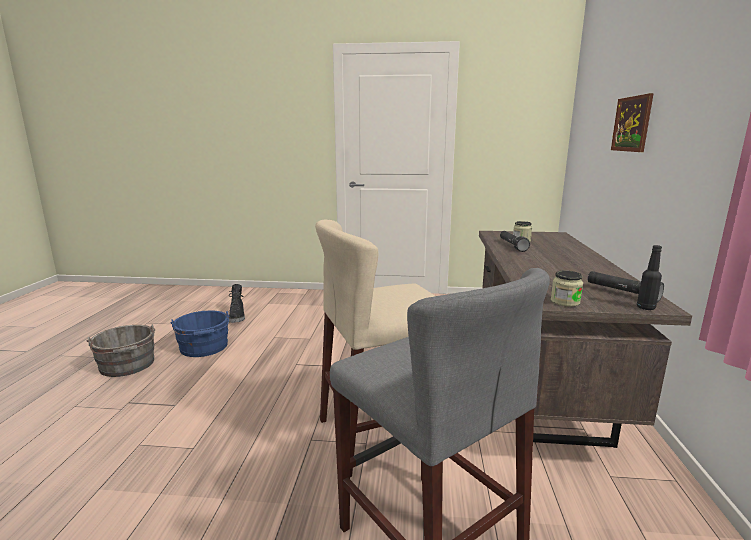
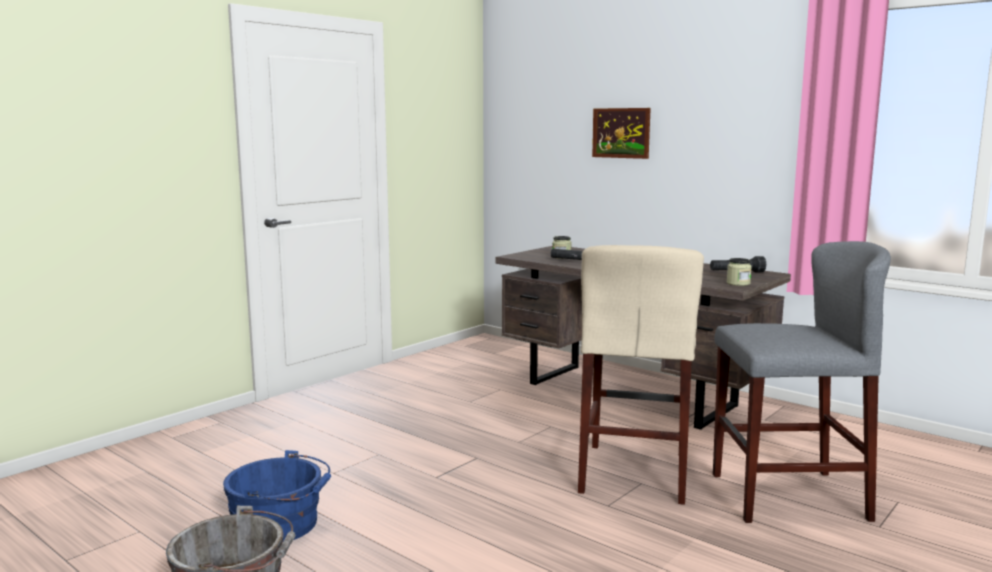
camera: 55 degrees left, 5 degrees down
black boot [229,284,245,323] -> none
black bottle [637,245,662,310] -> none

